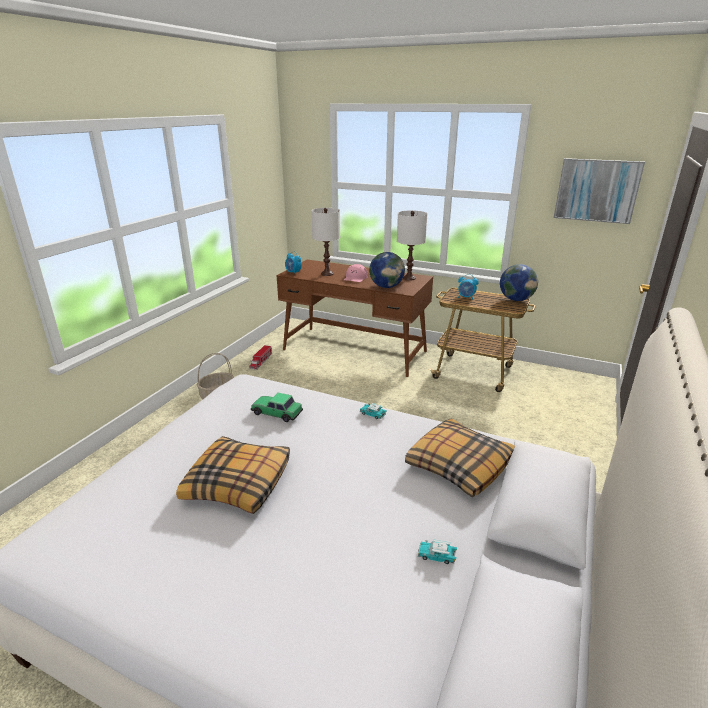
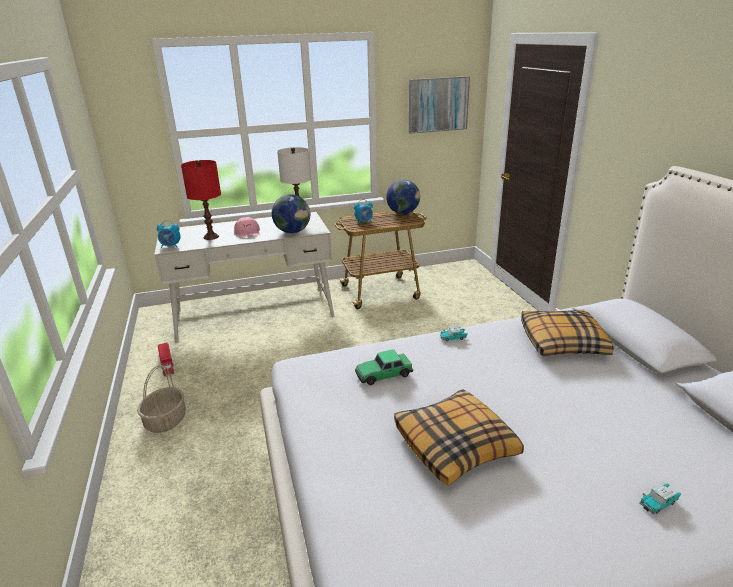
camera: 40 degrees left, 0 degrees up
brown desk [277,259,433,377] -> white desk [154,212,335,343]
white table lamp [311,208,340,276] -> red table lamp [181,160,221,240]
toy car [418,539,457,564] -> toy car moved to [640,482,681,514]

